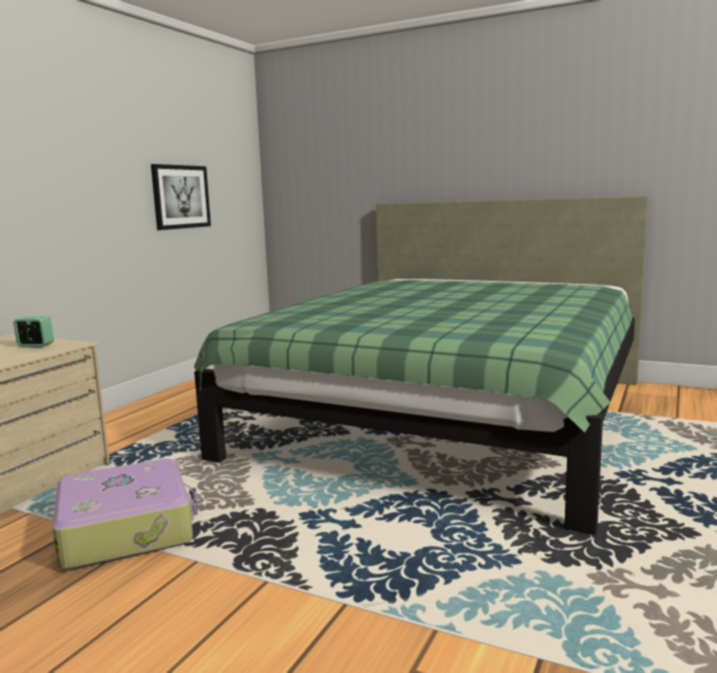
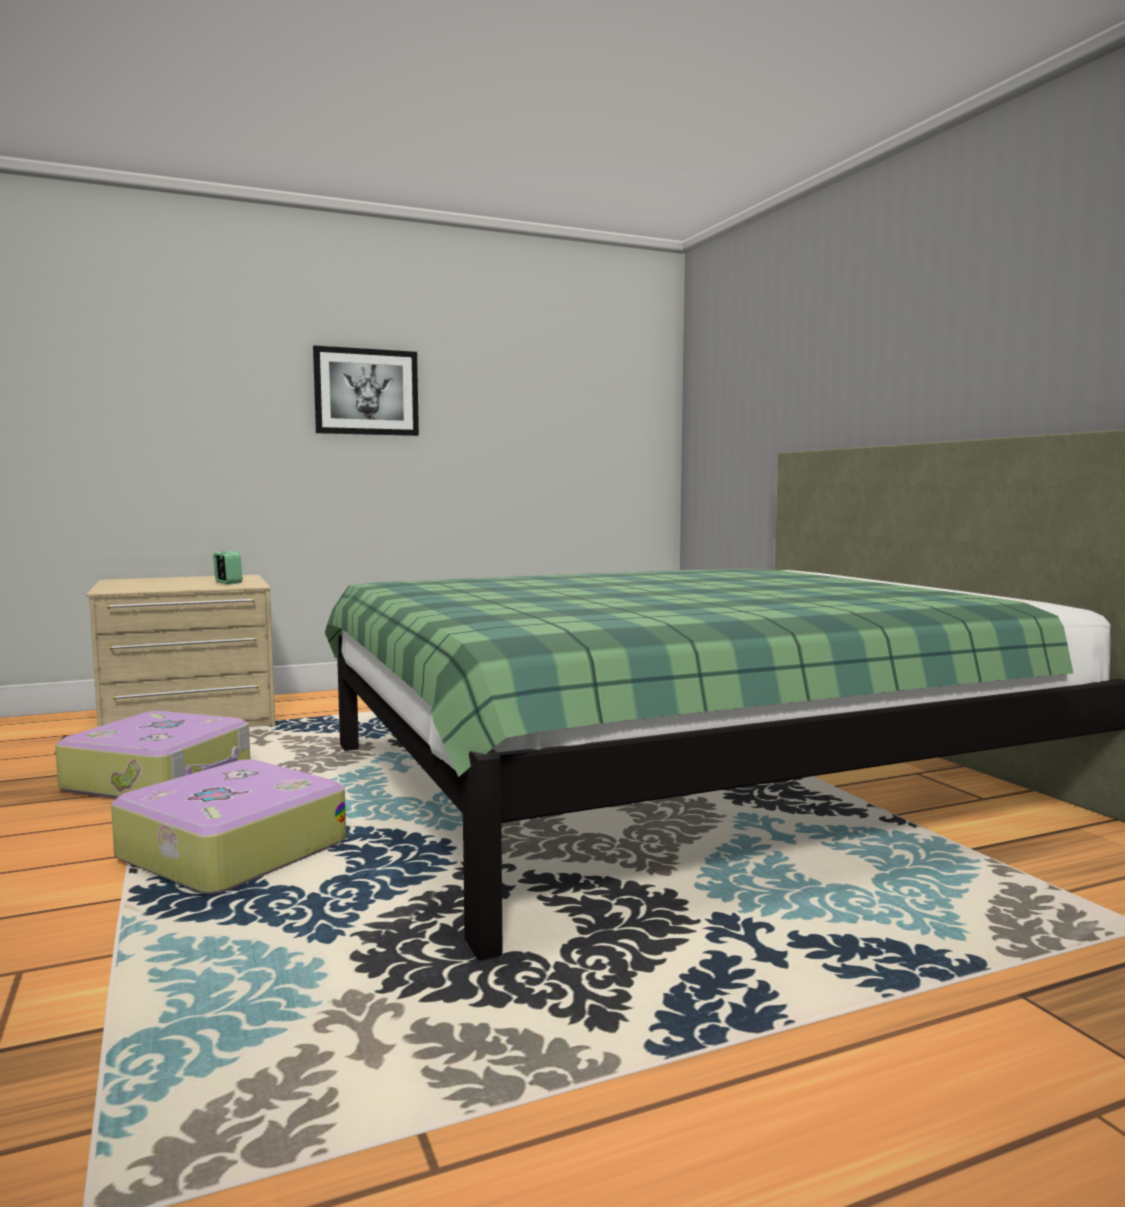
camera: 40 degrees right, 5 degrees down
picture [151,164,211,230] -> picture moved to [313,345,419,436]
none -> suitcase [111,759,346,894]

